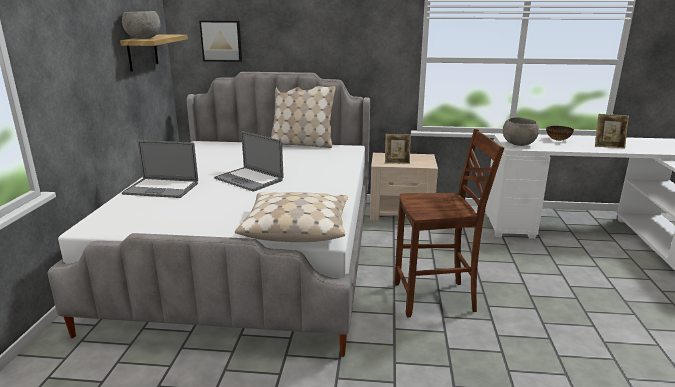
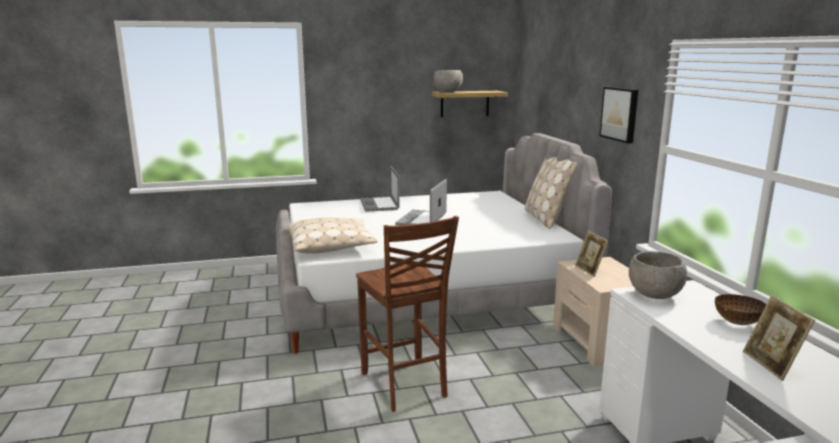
camera: 70 degrees right, 5 degrees down
picture [199,21,242,62] -> picture moved to [599,87,638,144]

